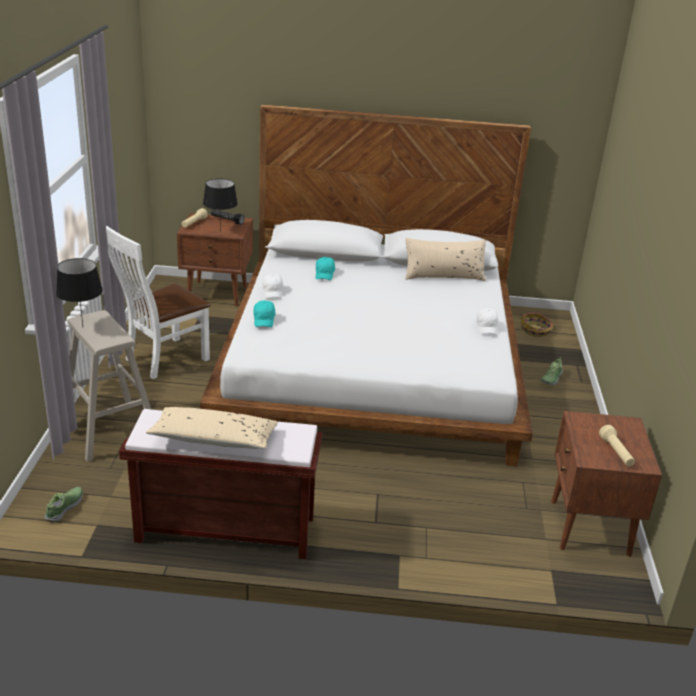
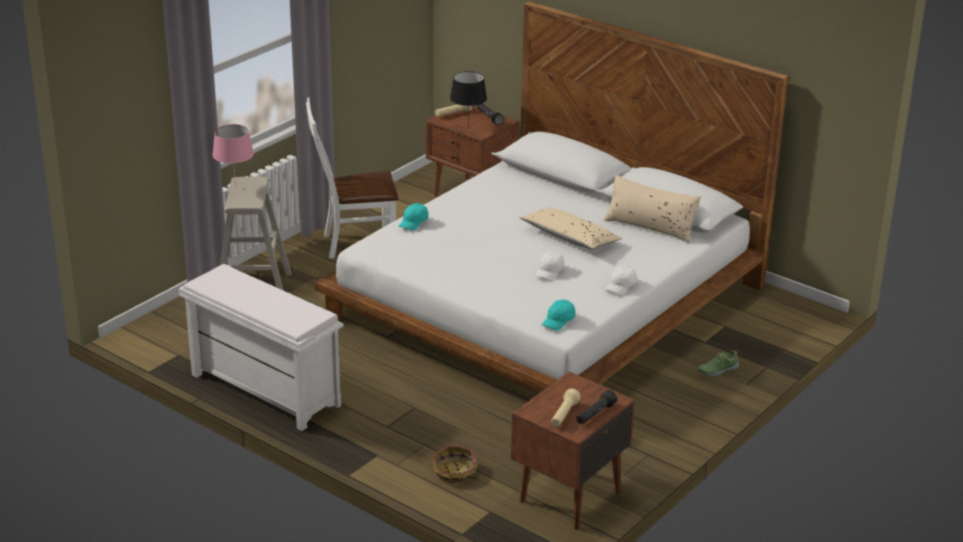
camera: 35 degrees right, 0 degrees up
shoe [44,487,83,522] -> none
black table lamp [56,258,103,326] -> pink table lamp [212,124,254,188]
brown bench [119,409,323,559] -> white bench [179,264,344,431]
beige pillow [145,407,278,449] -> beige pillow moved to [519,207,622,249]
white cap [263,274,283,298] -> white cap moved to [535,251,564,280]
turquoise cap [316,257,335,280] -> turquoise cap moved to [542,299,576,331]
basket [521,312,556,337] -> basket moved to [433,445,479,483]
none -> black flashlight [576,390,617,424]

